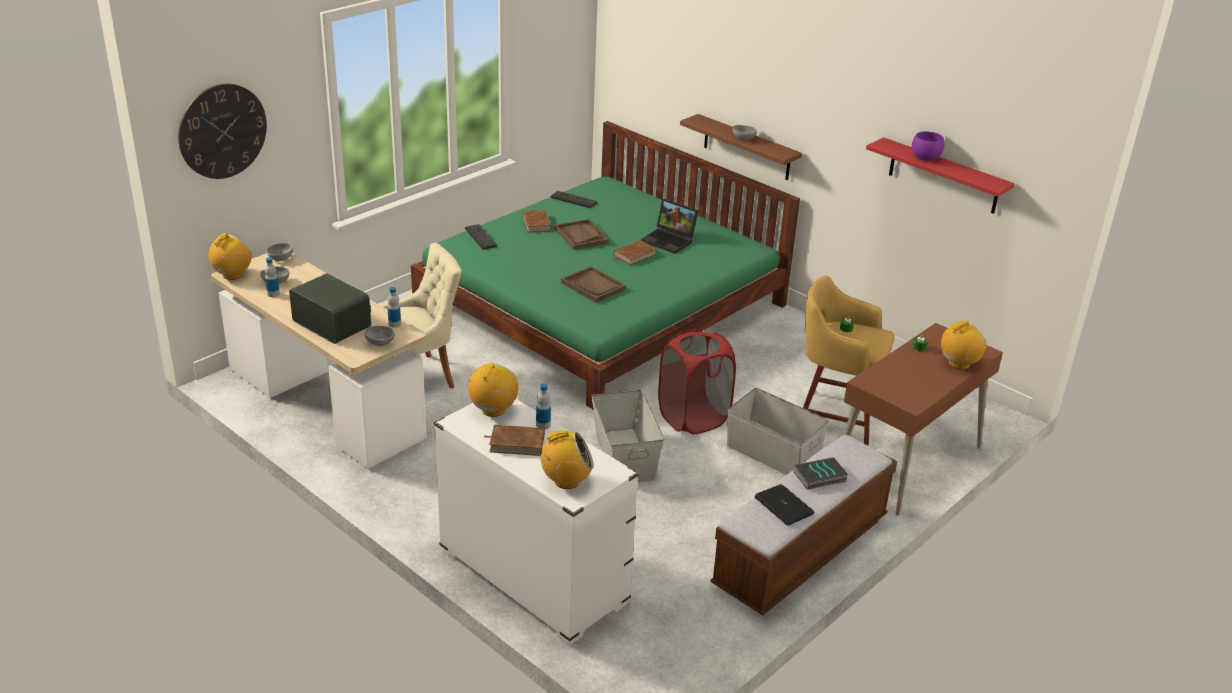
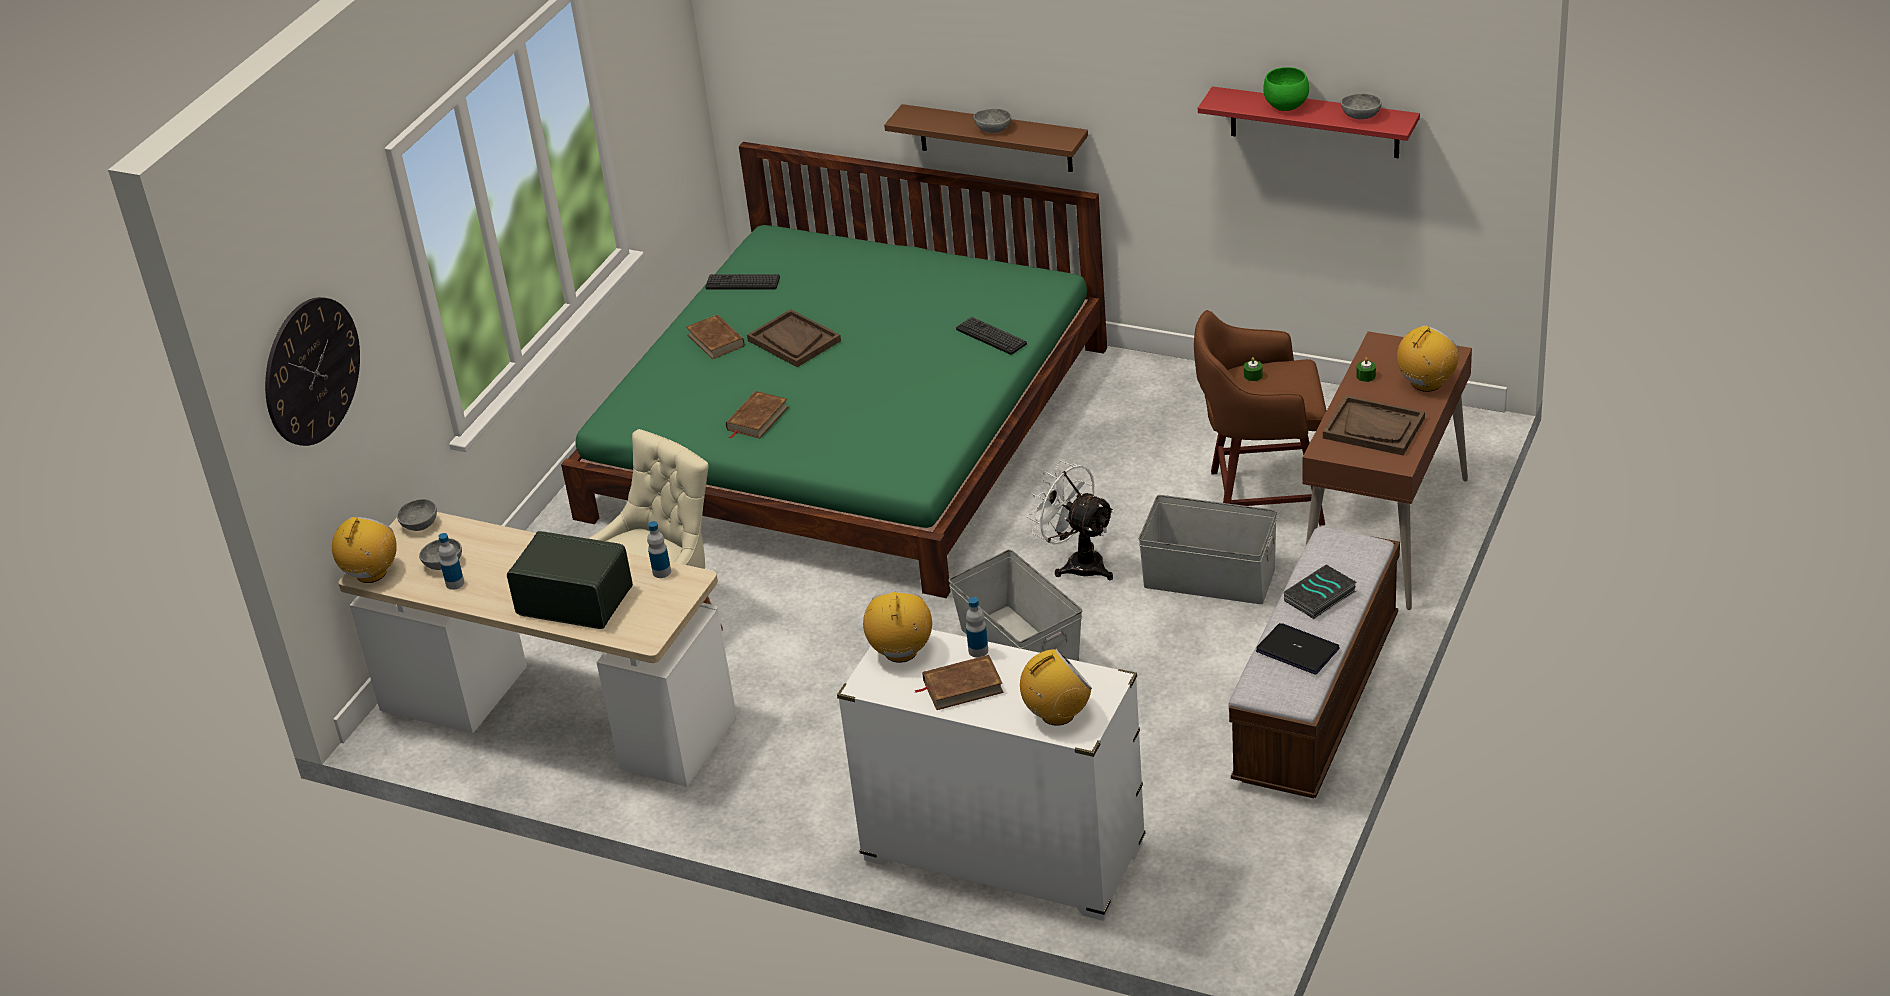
camera: 15 degrees left, 5 degrees up
grey bowl [364,326,395,346] -> grey bowl moved to [1341,93,1381,119]
keyboard [465,224,497,249] -> keyboard moved to [956,317,1027,355]
brown tray [561,266,626,303] -> brown tray moved to [1323,395,1425,455]
brown book [613,240,657,265] -> brown book moved to [726,391,788,439]
laptop [641,199,699,254] -> none
red laundry basket [658,329,736,434] -> white fan [1027,461,1115,580]
yellow stool [803,276,895,445] -> brown stool [1194,310,1327,526]
purple bowl [912,131,944,161] -> green bowl [1263,67,1309,111]

